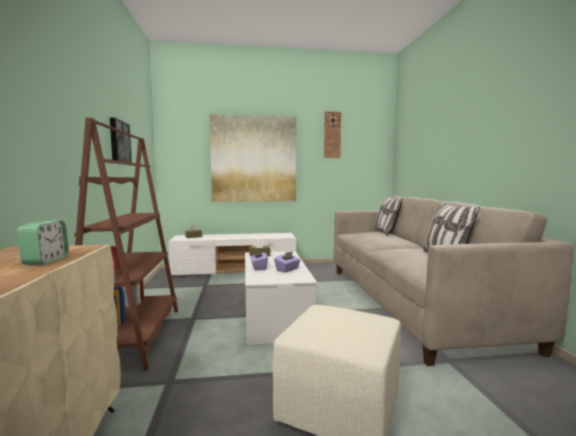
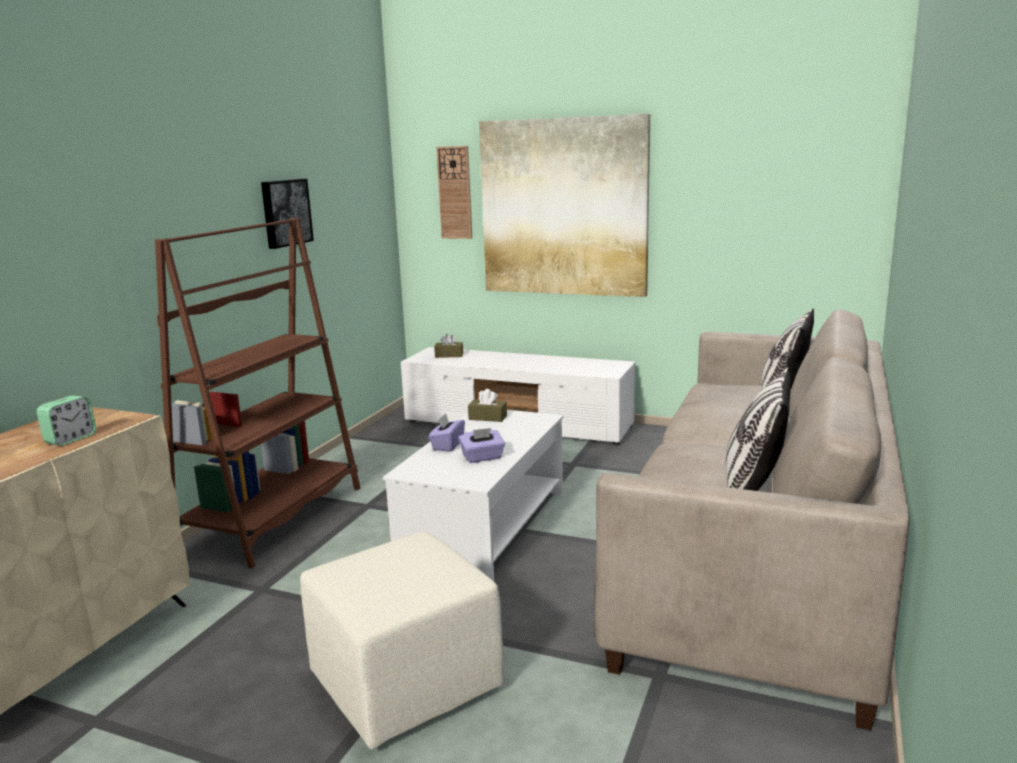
camera: 30 degrees right, 10 degrees up
wall clock [324,111,341,158] -> wall clock moved to [436,146,472,239]

